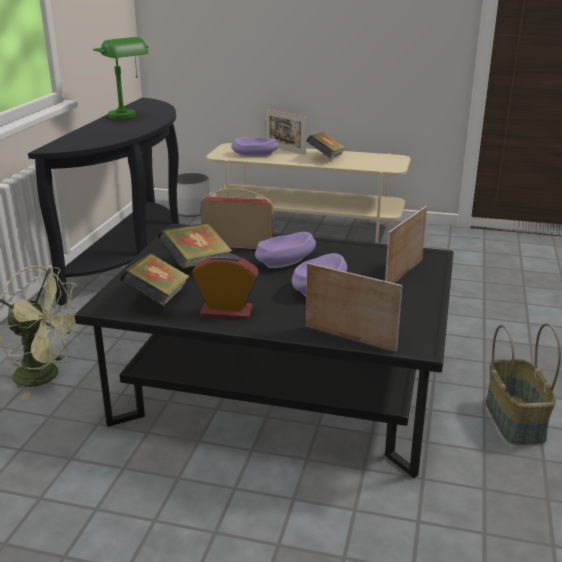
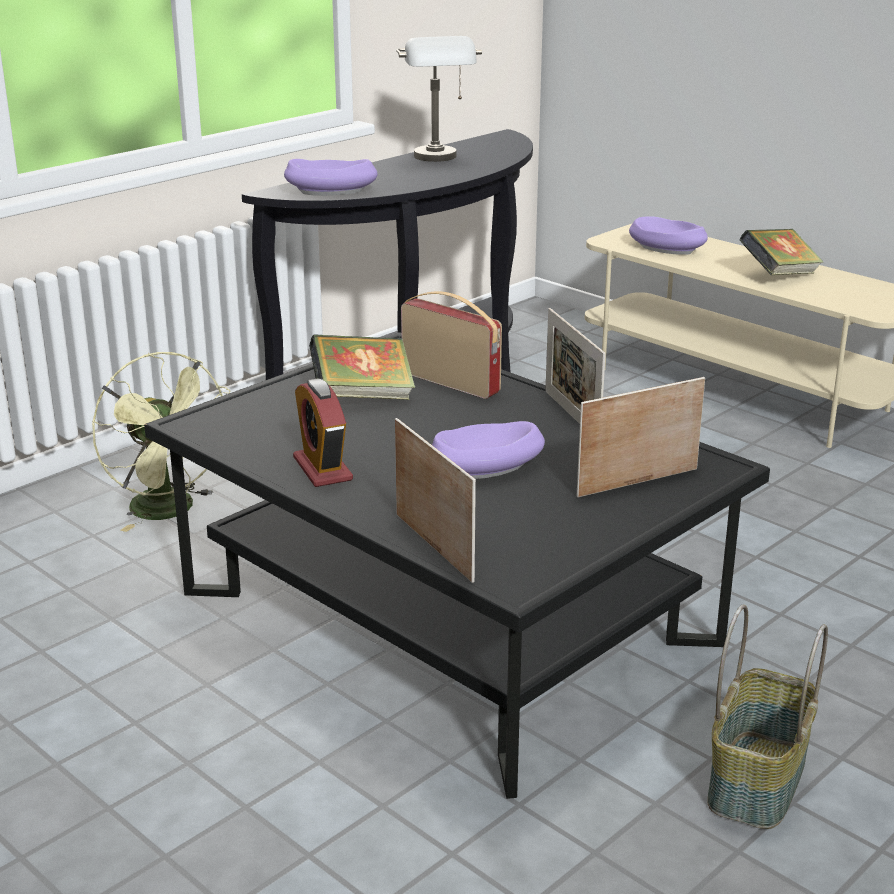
camera: 30 degrees right, 0 degrees up
green table lamp [93,37,148,119] -> grey table lamp [396,36,482,162]
book [120,253,189,306] -> none
white planter [177,173,210,217] -> none
alarm clock [192,253,259,319] -> alarm clock turned 150 degrees counterclockwise [293,379,353,487]
purple bowl [255,232,316,268] -> purple bowl moved to [284,159,377,196]
picture frame [265,109,306,155] -> picture frame moved to [545,308,606,424]

